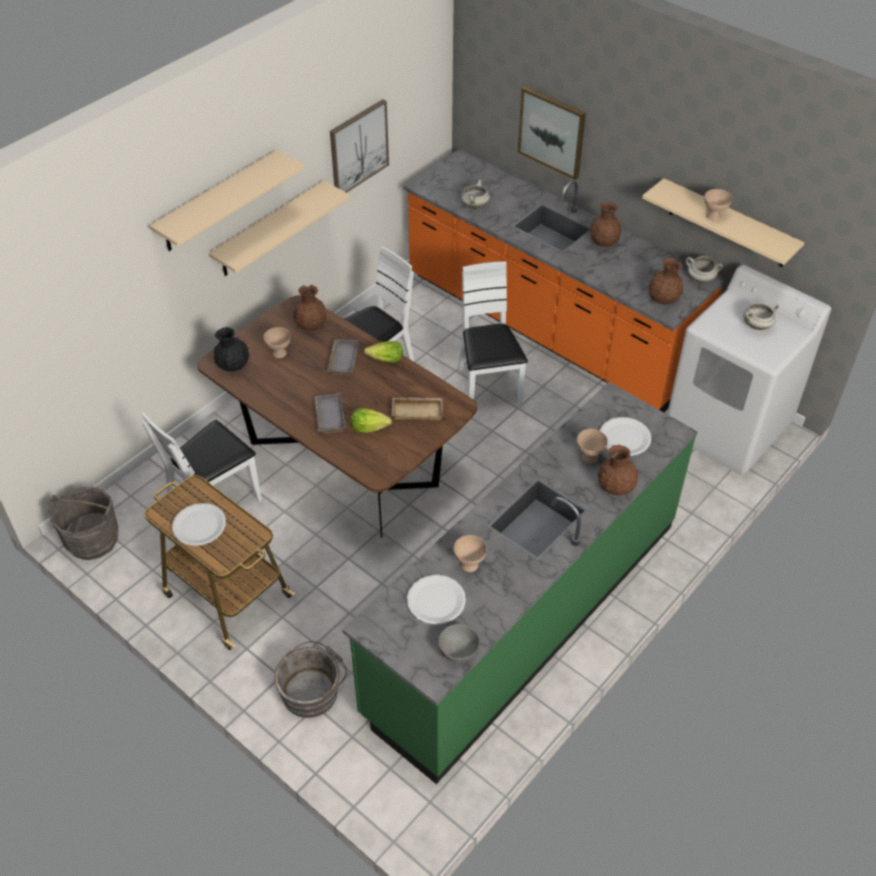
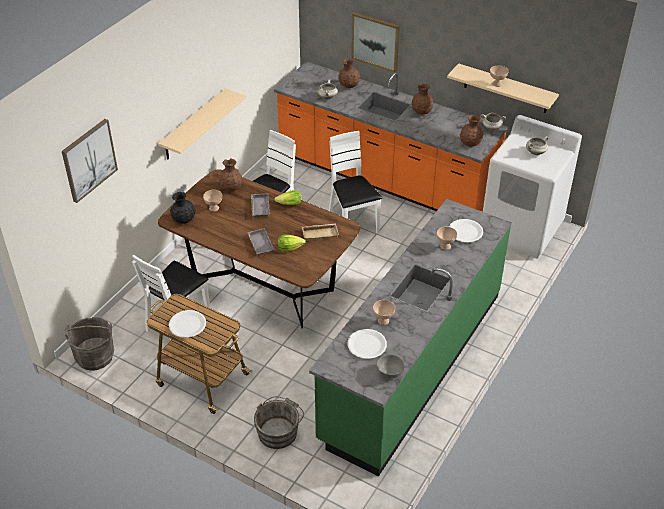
camera: 10 degrees left, 5 degrees down
beige shelf [149,150,305,251] -> none
picture [330,99,389,193] -> picture moved to [62,119,118,203]
brown vase [598,445,638,495] -> brown vase moved to [338,59,360,88]

